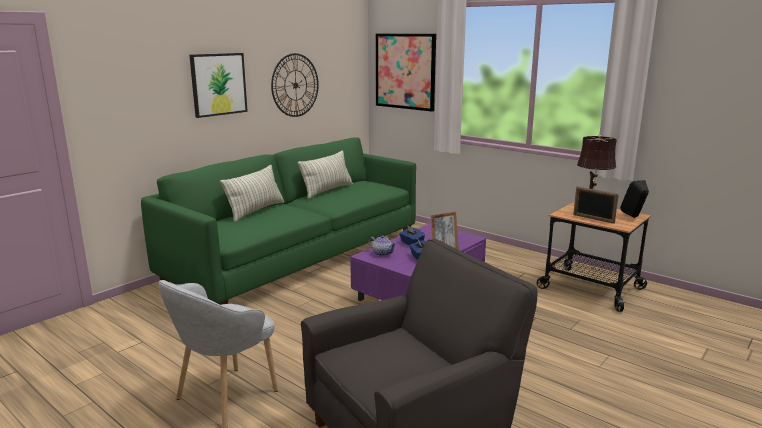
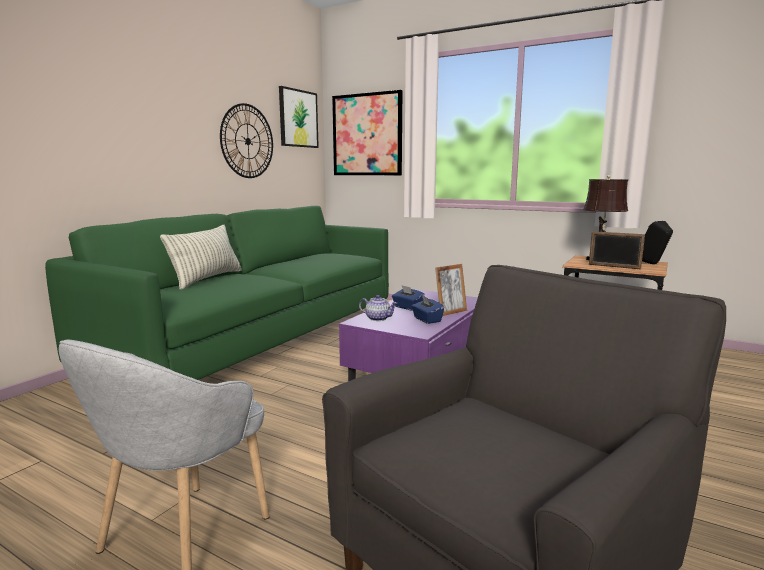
camera: 10 degrees left, 5 degrees down
picture [189,53,248,118] -> picture moved to [279,86,319,148]
pillow [298,150,353,199] -> none

